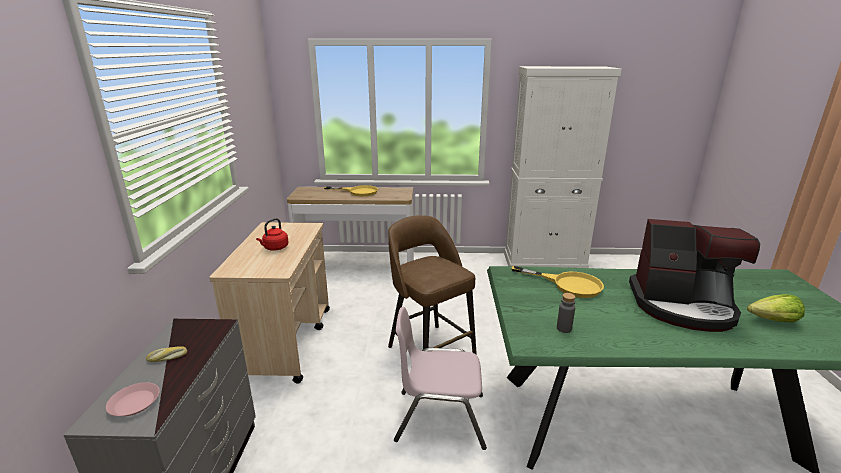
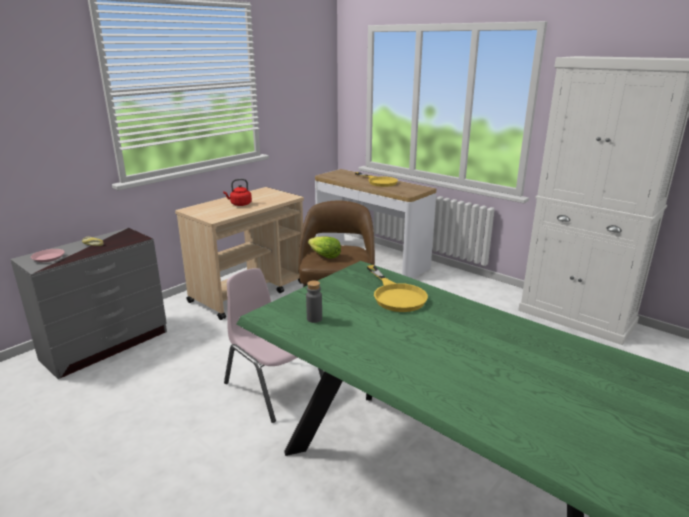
camera: 40 degrees right, 0 degrees up
coffee machine [629,219,760,332] -> none
lettuce [747,294,805,323] -> lettuce moved to [308,236,341,259]

